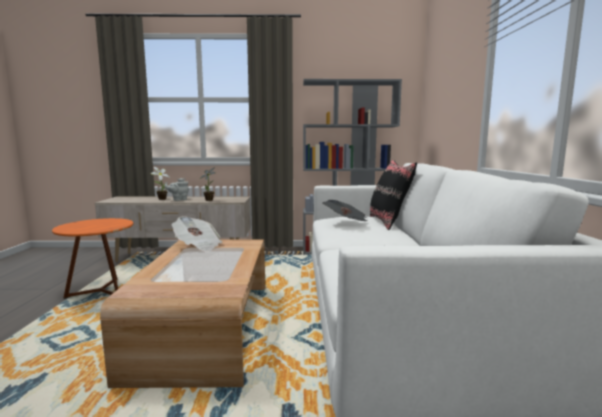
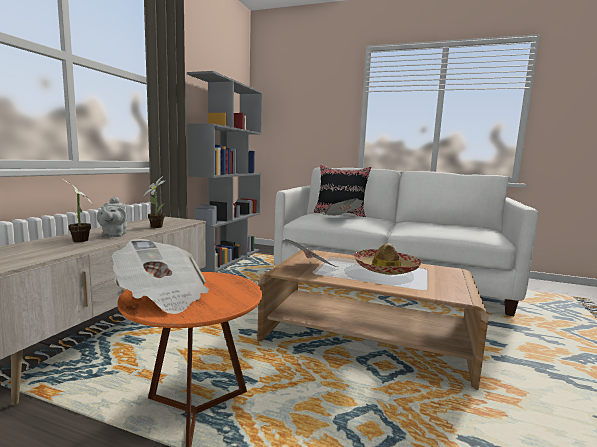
camera: 70 degrees left, 0 degrees up
none -> newspaper [112,239,209,314]
none -> hat [354,243,422,275]

